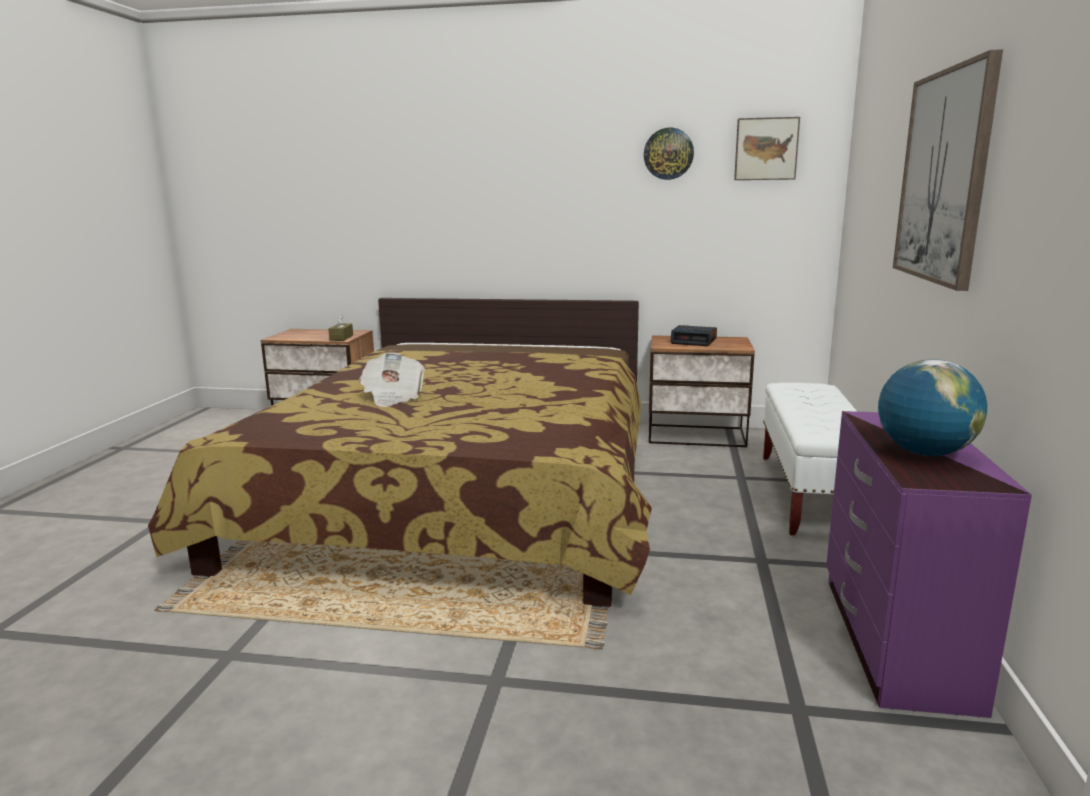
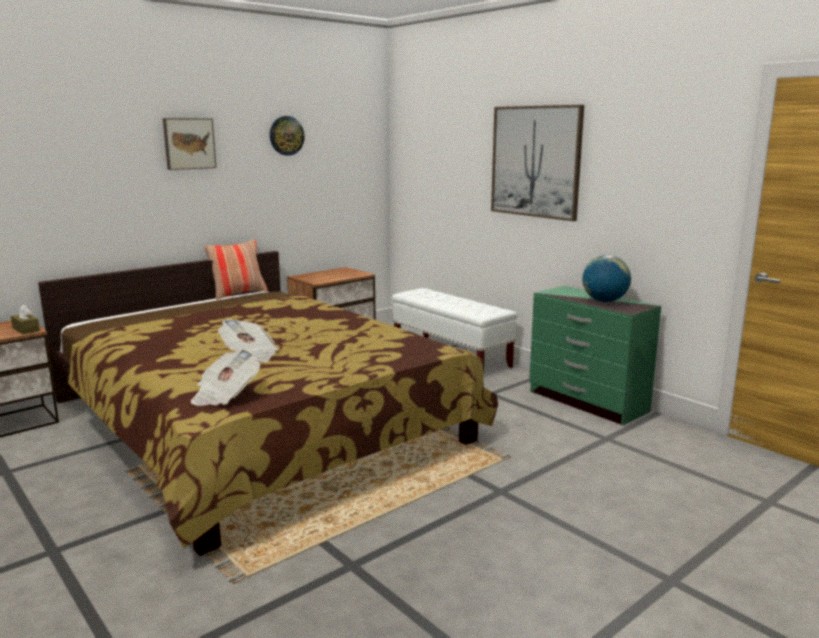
camera: 50 degrees left, 0 degrees up
alarm clock [670,325,717,346] -> none
picture [734,117,800,180] -> picture moved to [163,118,216,170]
purple dresser [826,411,1032,718] -> green dresser [529,286,661,425]
none -> newspaper [191,349,260,406]
none -> pillow [204,240,267,300]

